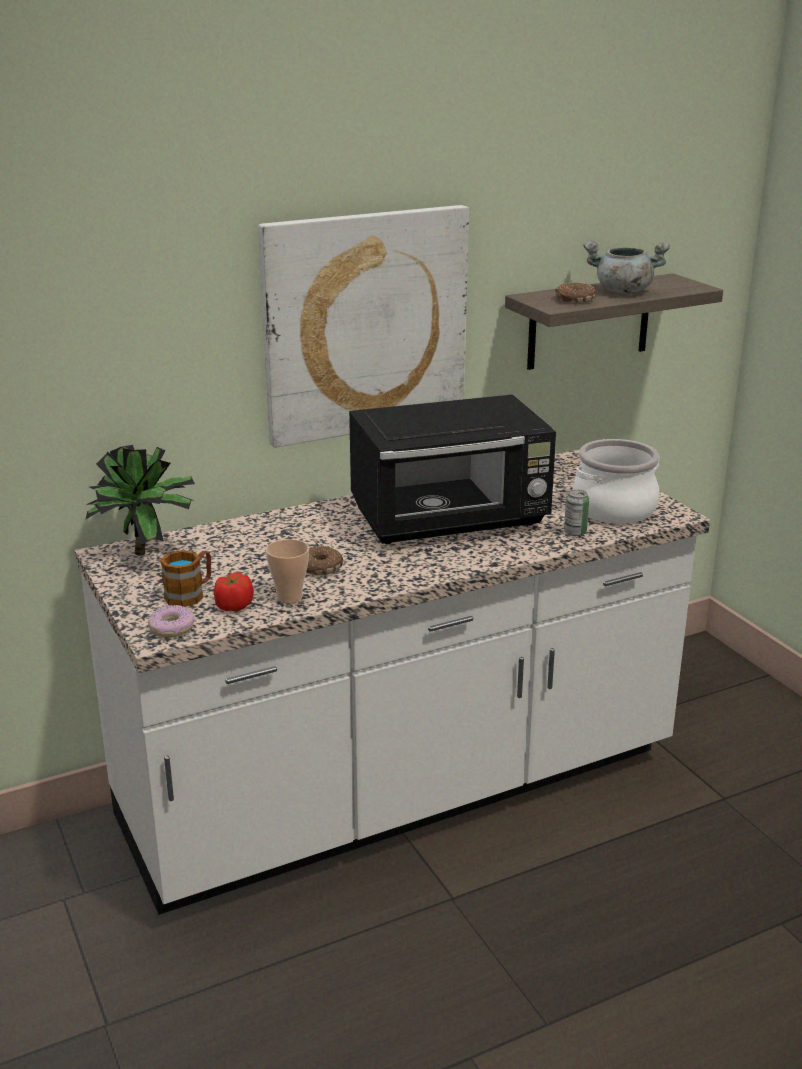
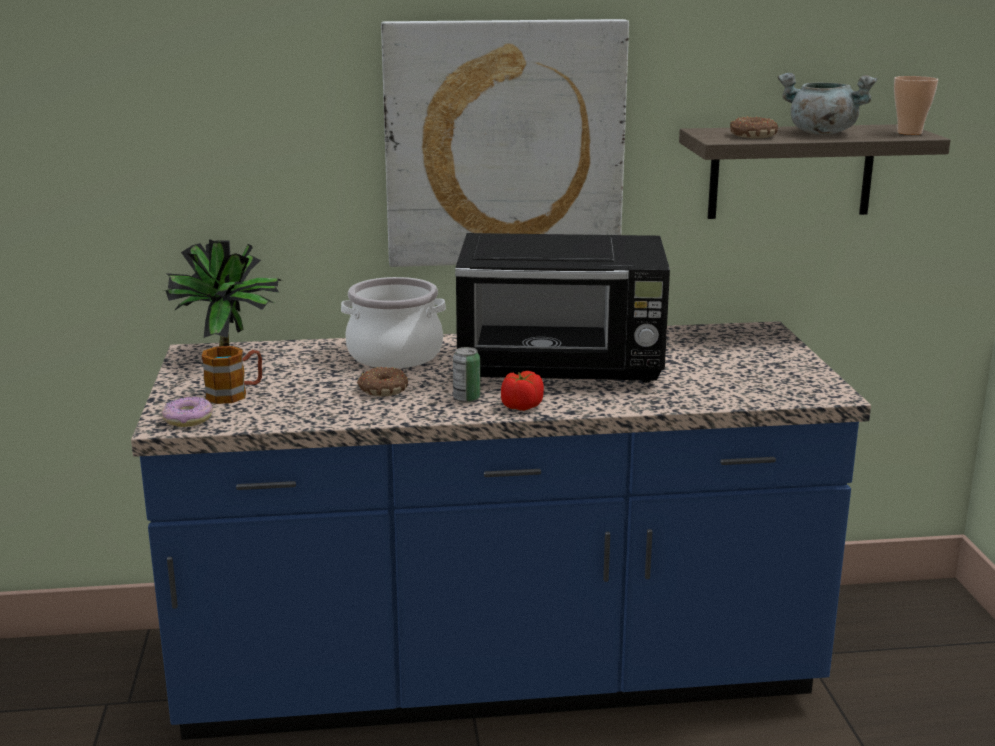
camera: 20 degrees right, 5 degrees down
white counter [75,449,710,915] -> blue counter [131,321,871,740]
tomato [214,572,253,611] -> tomato moved to [501,371,544,411]
cup [266,539,309,603] -> cup moved to [894,76,938,135]
can [564,490,589,536] -> can moved to [453,347,480,403]
cooking pot [572,439,660,524] -> cooking pot moved to [341,277,446,368]

